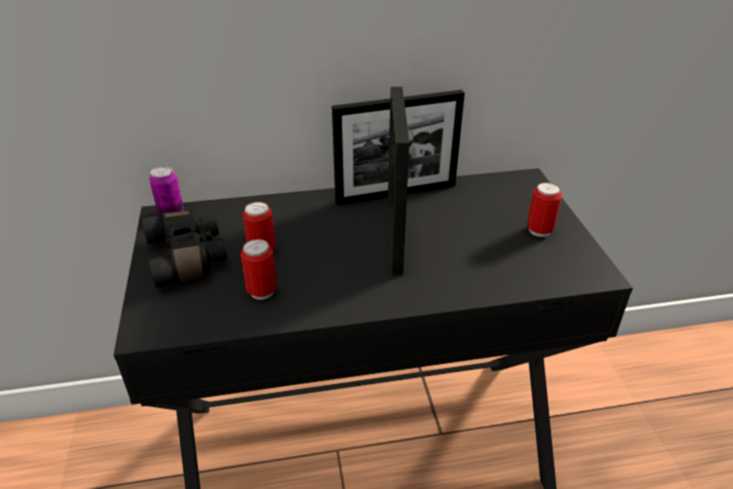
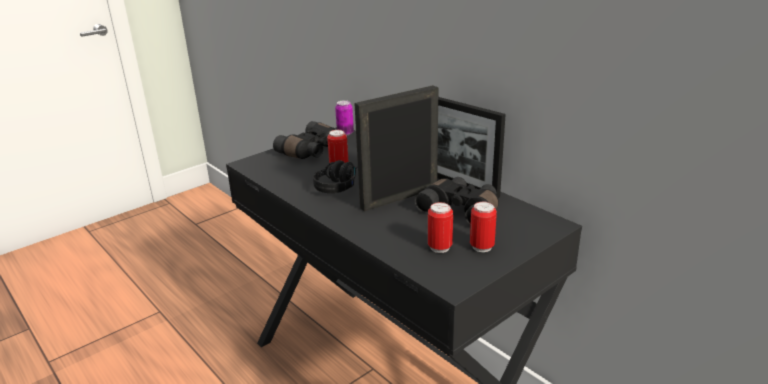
camera: 60 degrees right, 10 degrees down
can [241,239,277,300] -> can moved to [428,202,453,253]
none -> black headphones [313,160,358,193]
none -> black binoculars [415,177,499,225]

